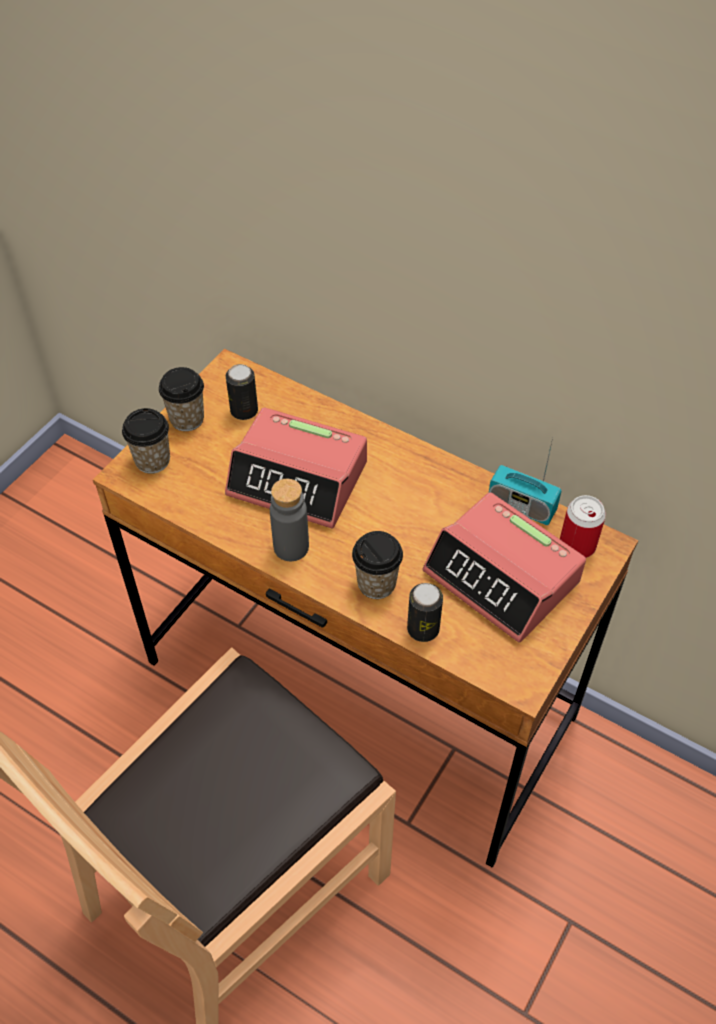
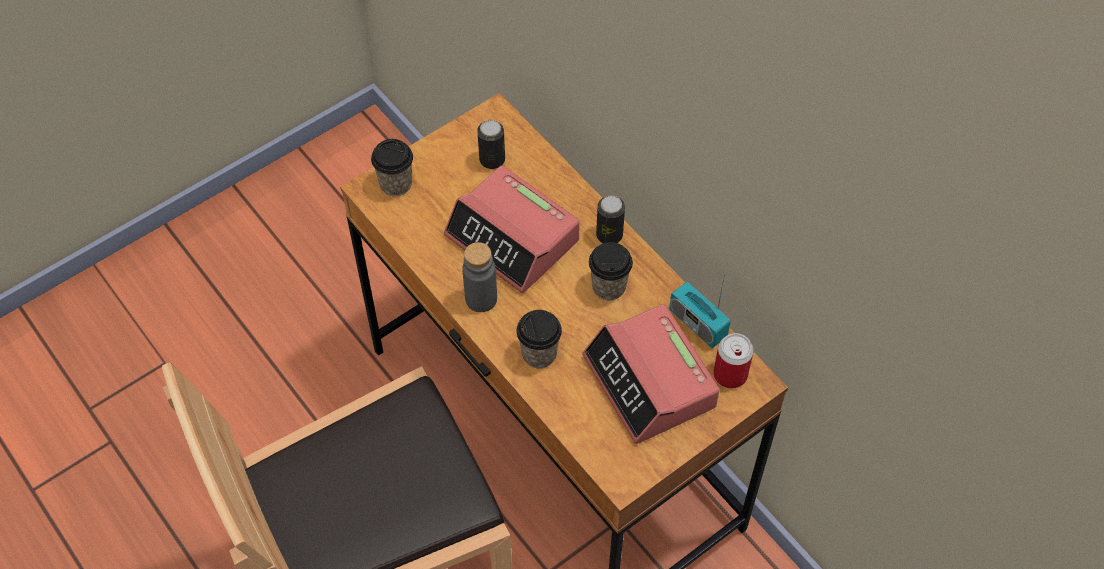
camera: 20 degrees right, 5 degrees up
cup [159,367,204,431] -> cup moved to [589,242,633,300]
can [407,583,443,642] -> can moved to [596,196,625,243]

